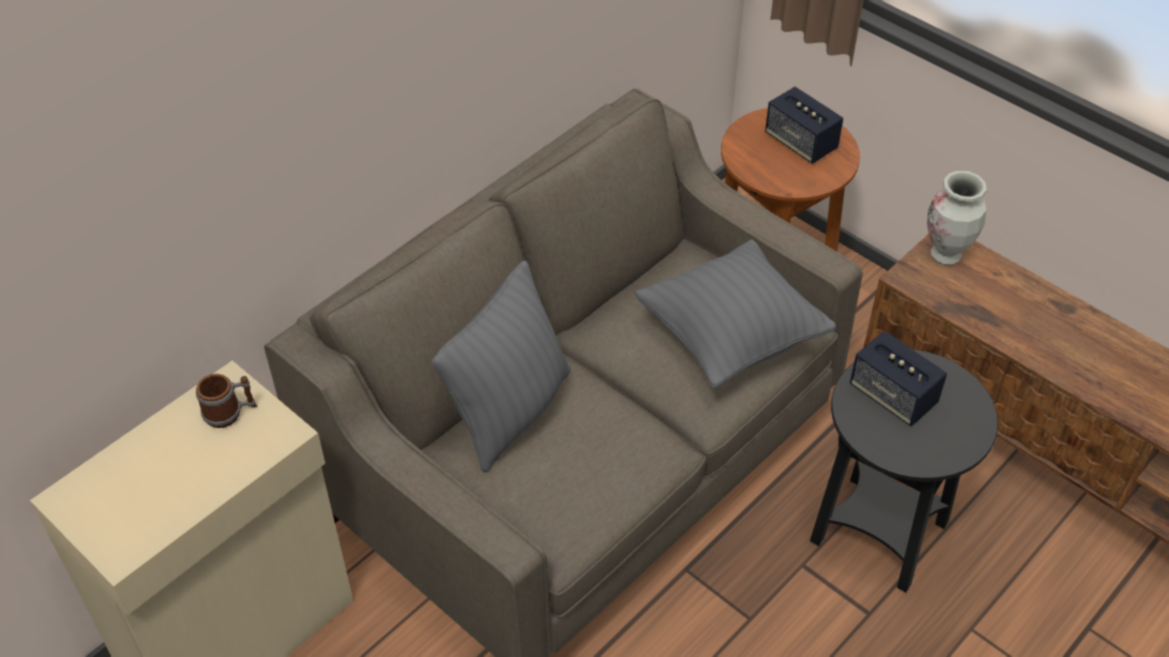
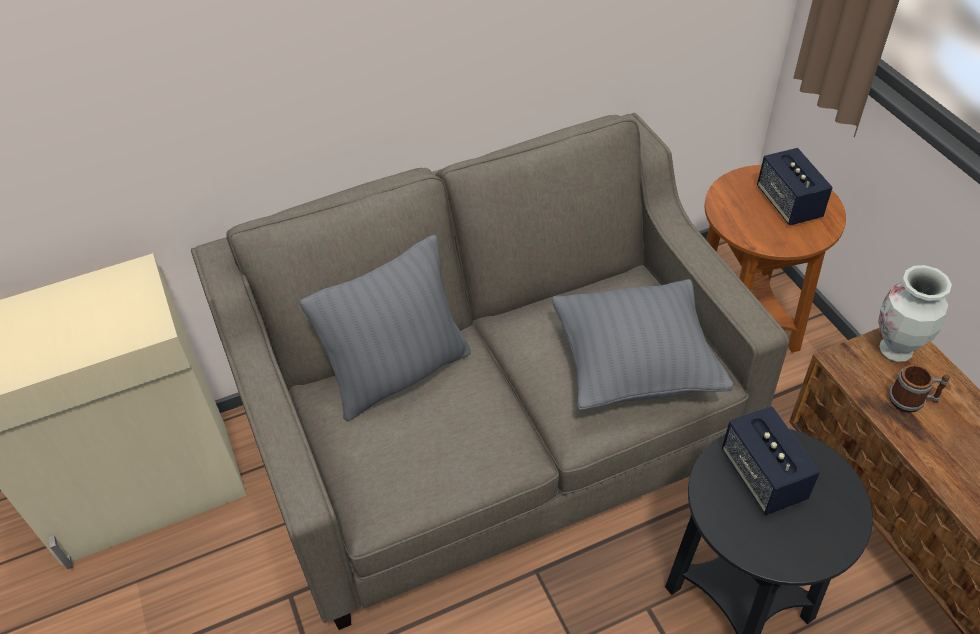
camera: 25 degrees right, 0 degrees up
mug [196,374,257,428] -> mug moved to [889,364,950,413]

